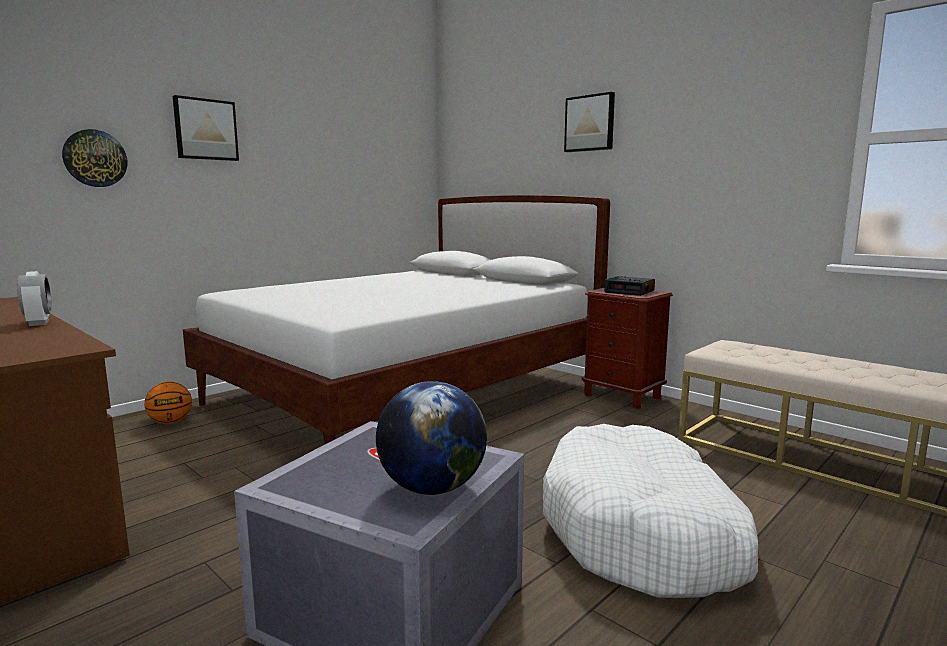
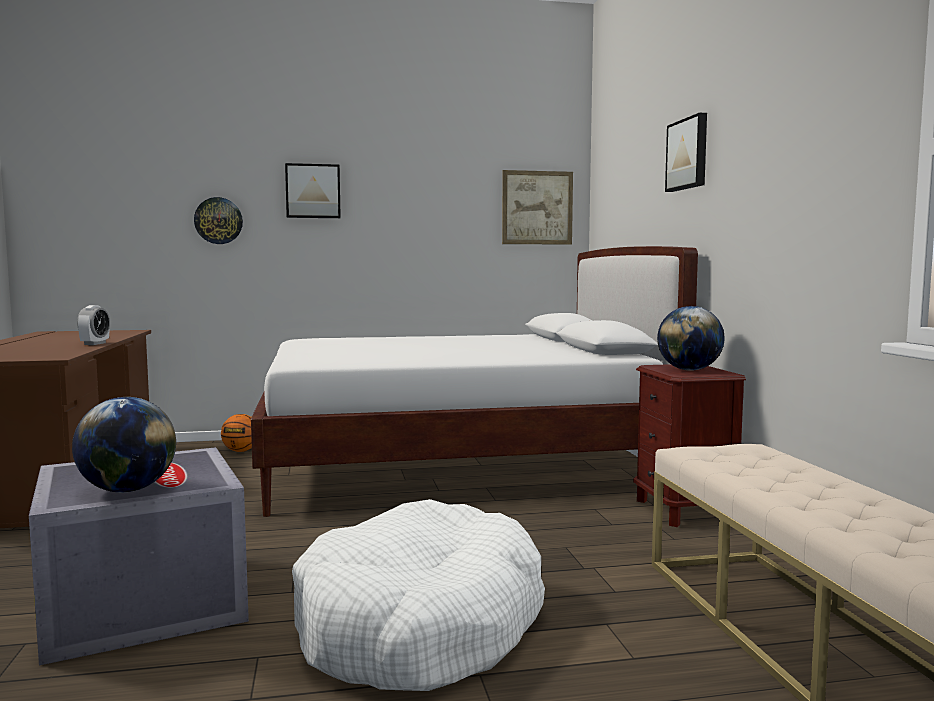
camera: 35 degrees right, 5 degrees down
alarm clock [604,276,655,296] -> globe [657,306,725,371]
none -> picture [502,170,573,245]

